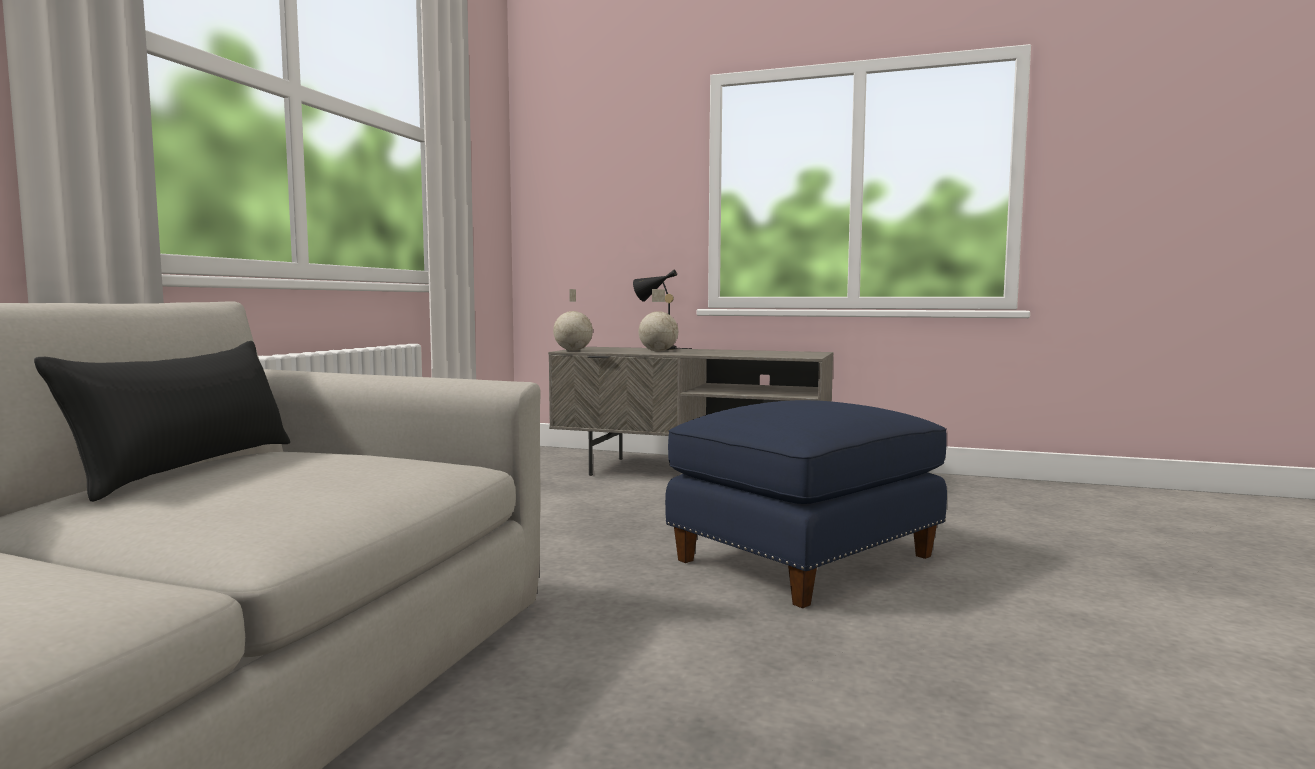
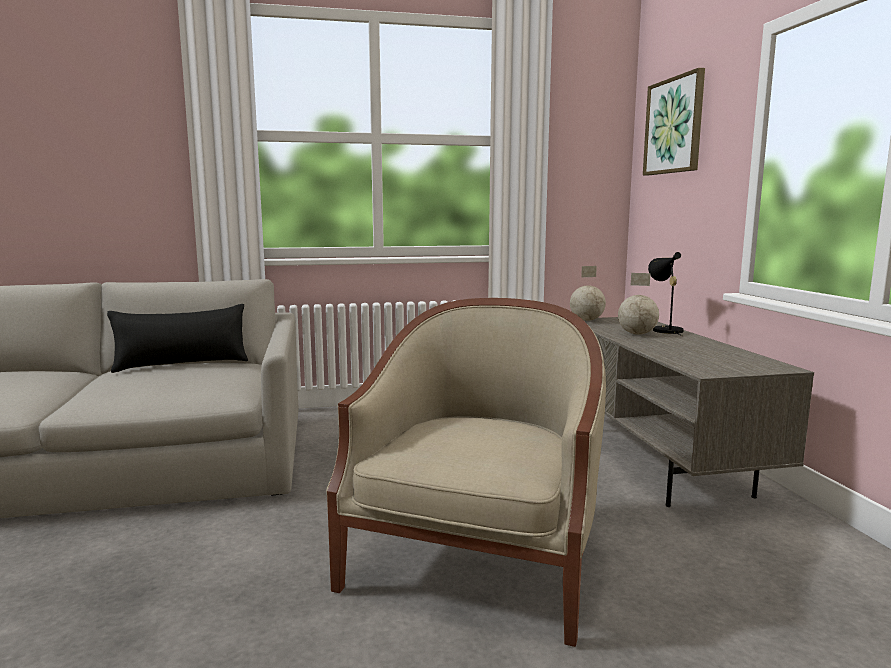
camera: 60 degrees right, 5 degrees up
blue ottoman [665,400,947,608] -> beige armchair [326,298,606,647]
none -> picture [643,68,705,175]

